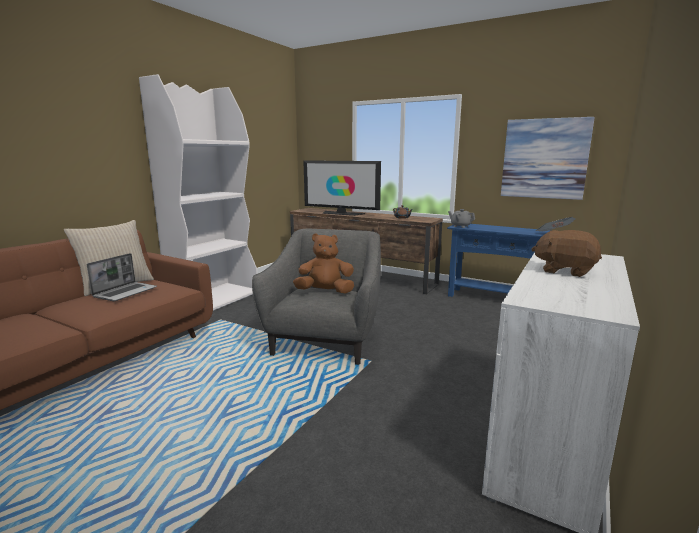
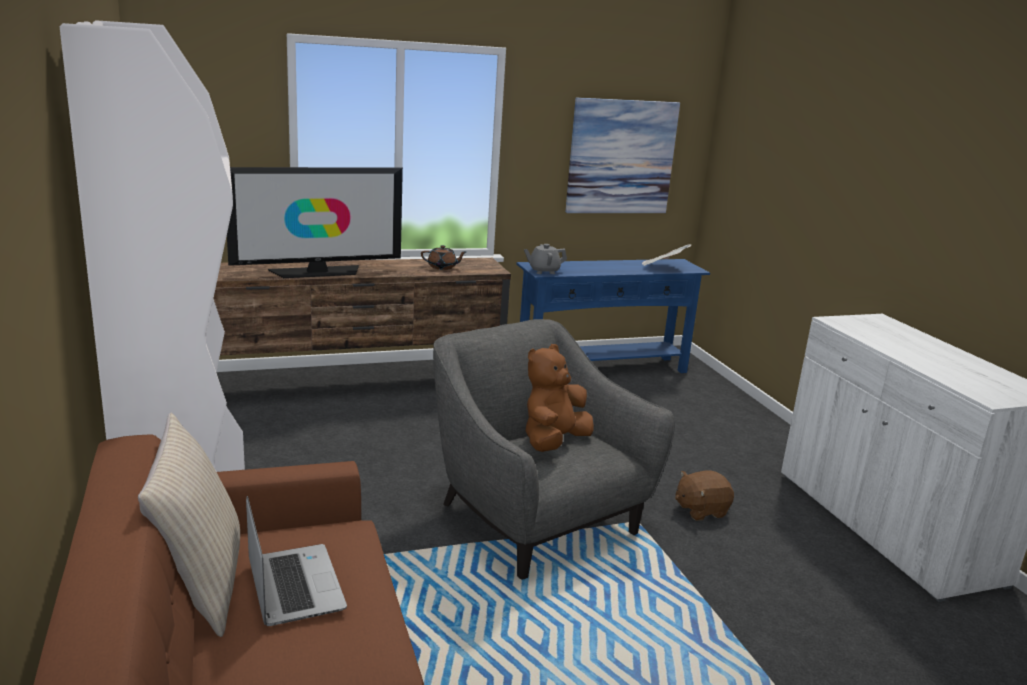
camera: 50 degrees left, 5 degrees up
brown plush toy [531,230,602,277] -> brown plush toy moved to [675,470,734,521]

